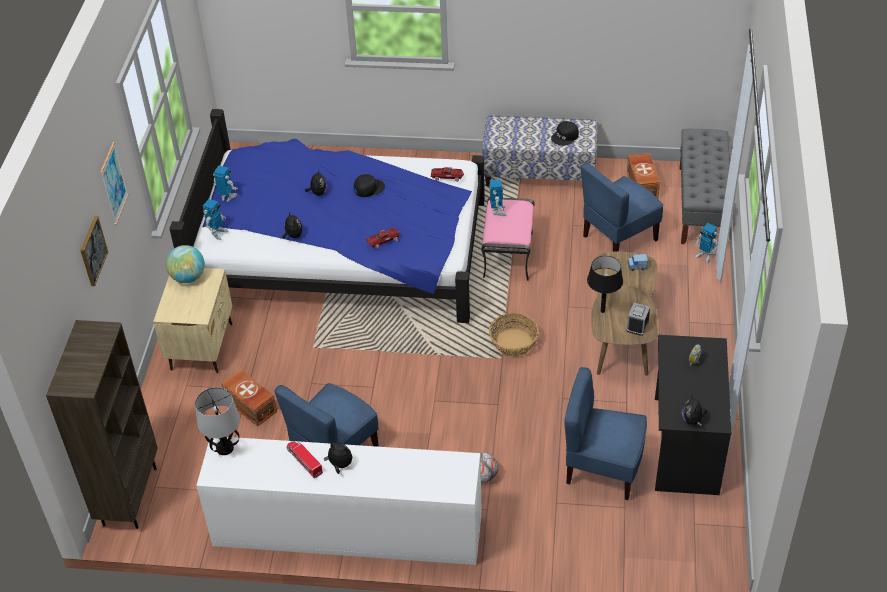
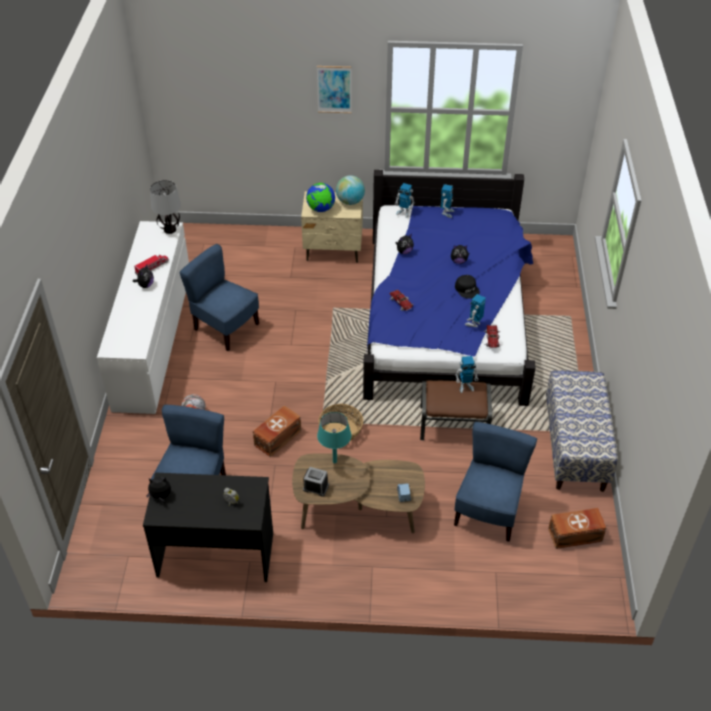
camera: 85 degrees right, 0 degrees up
brown bookcase [46,320,158,529] -> none
picture [80,216,108,286] -> none
brown storage box [221,369,277,427] -> brown storage box moved to [253,406,301,457]
pink ottoman [481,198,534,281] -> brown ottoman [420,380,492,440]
black cap [551,121,579,146] -> none
blue chair [581,163,664,252] -> blue chair turned 60 degrees clockwise [454,422,537,542]
black table lamp [587,256,623,313] -> turquoise table lamp [317,412,351,463]
grey bench [679,129,730,244] -> none
toy robot [694,223,718,263] -> toy robot moved to [465,294,486,327]
none -> globe [306,183,335,212]

